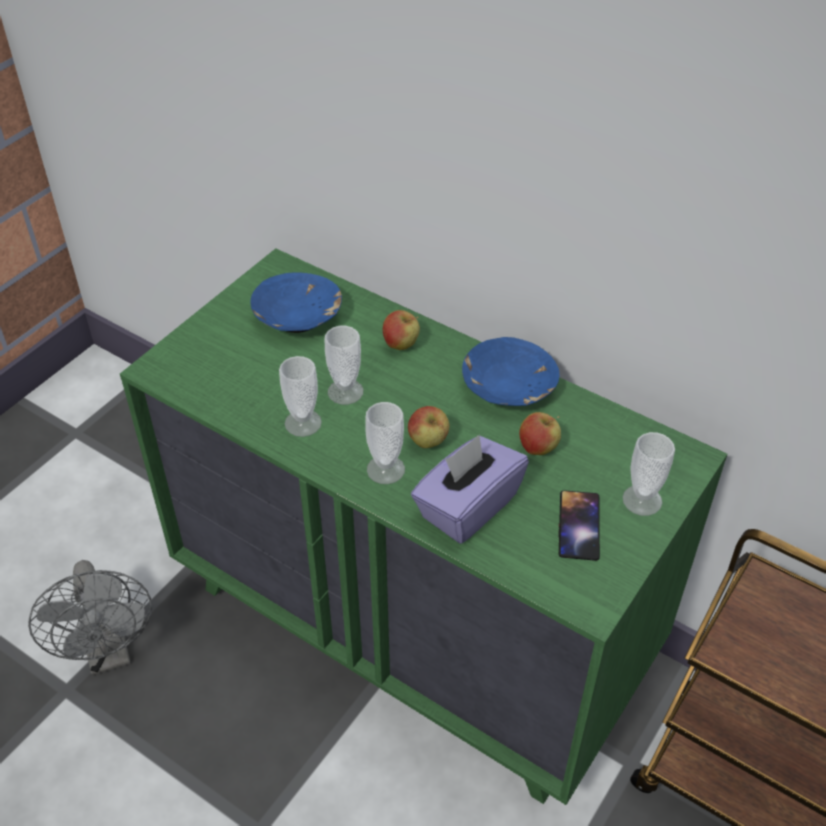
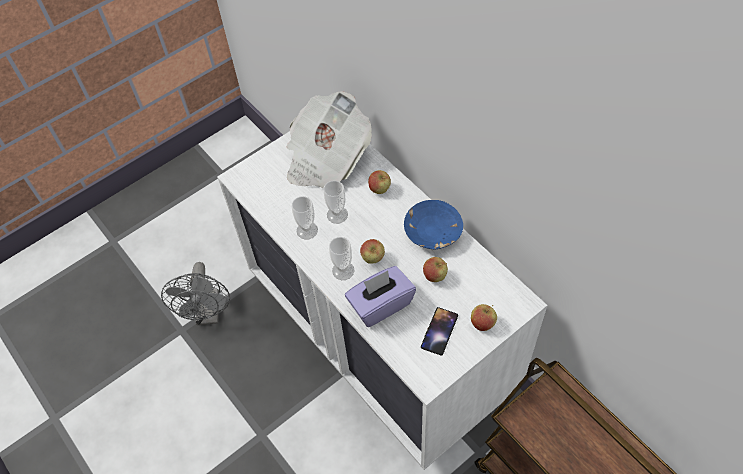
camera: 20 degrees right, 10 degrees up
green dresser [120,248,727,805] -> white dresser [217,131,548,470]
blue bowl [250,272,342,333] -> newspaper [287,91,372,188]
cup [623,432,675,516] -> apple [471,304,497,331]

